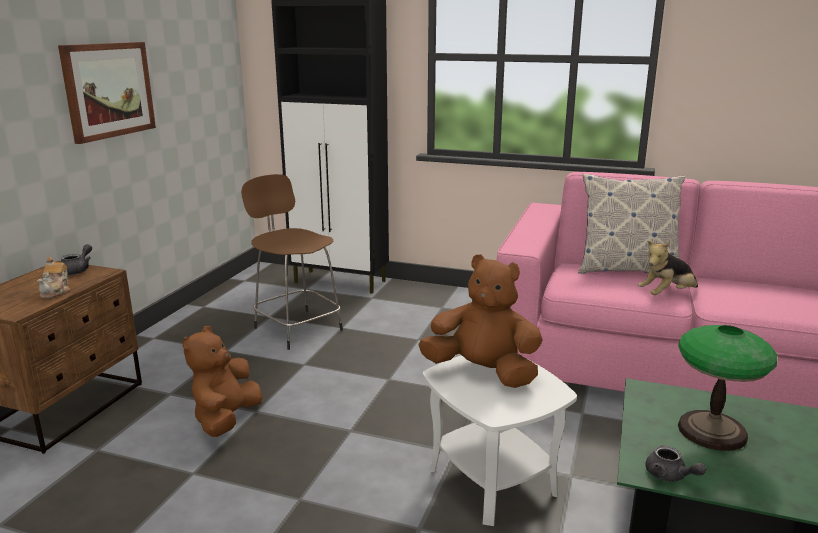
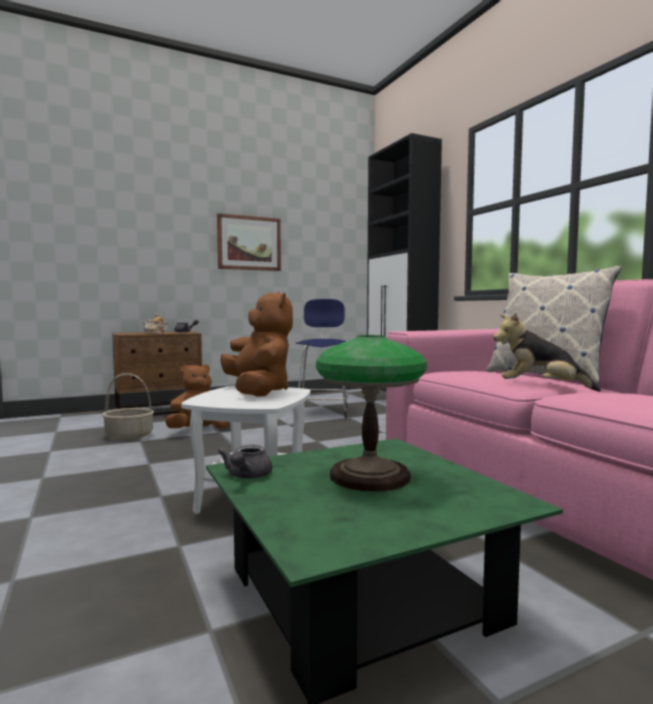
camera: 45 degrees right, 15 degrees down
brown stool [241,174,343,350] -> blue stool [295,299,350,418]
none -> basket [102,373,154,440]

